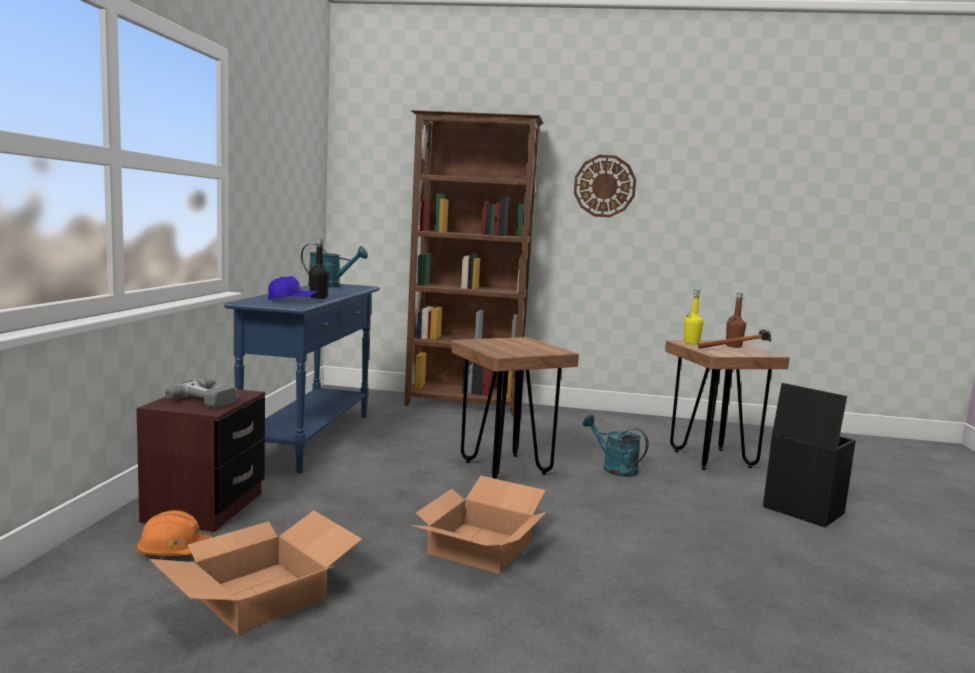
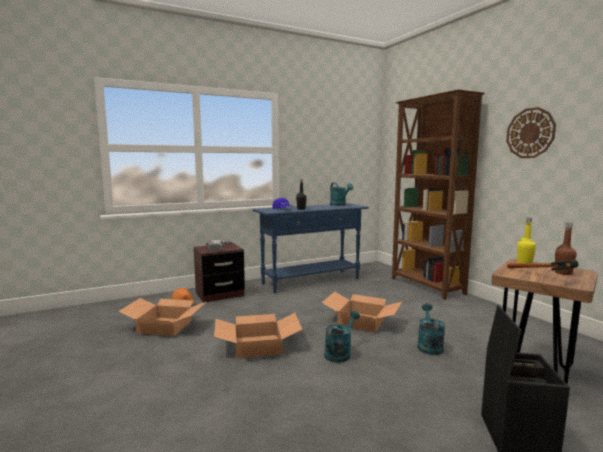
camera: 55 degrees right, 0 degrees up
brown stool [451,337,579,479] -> cardboard box [322,292,402,332]
none -> turquoise watering can [324,310,360,363]

